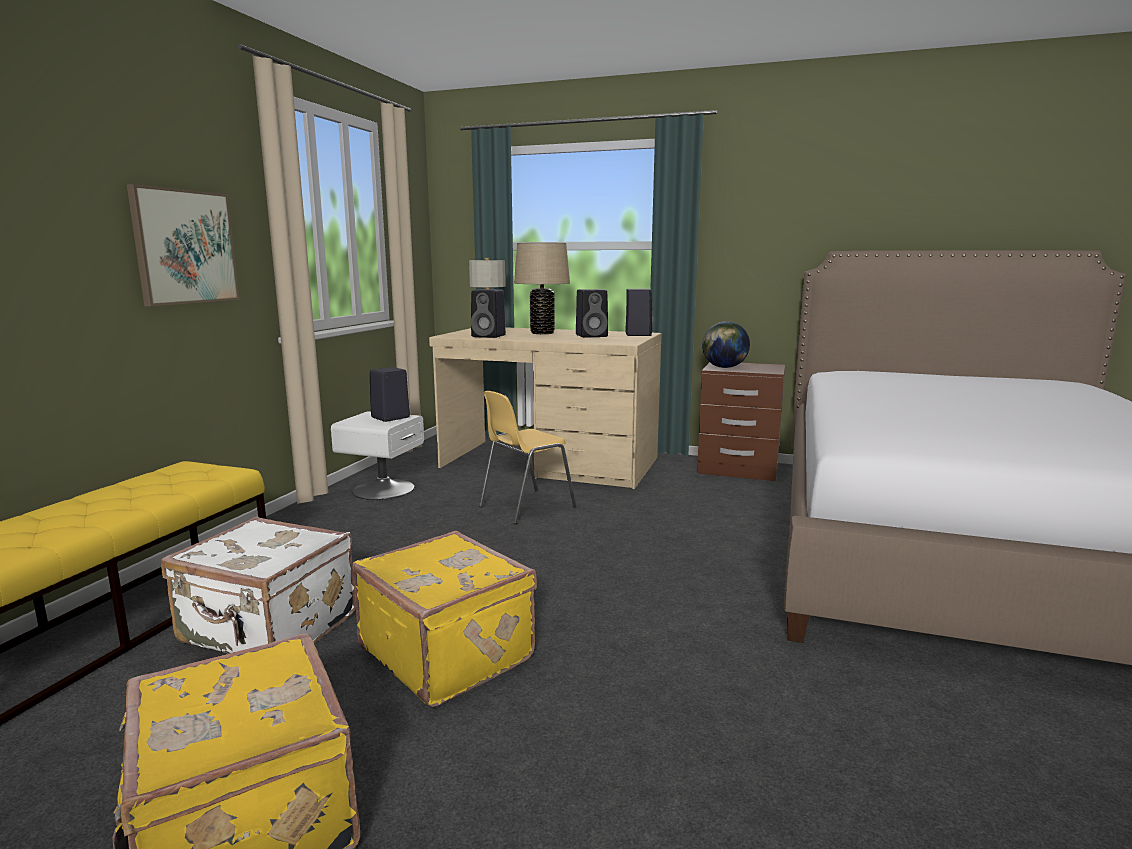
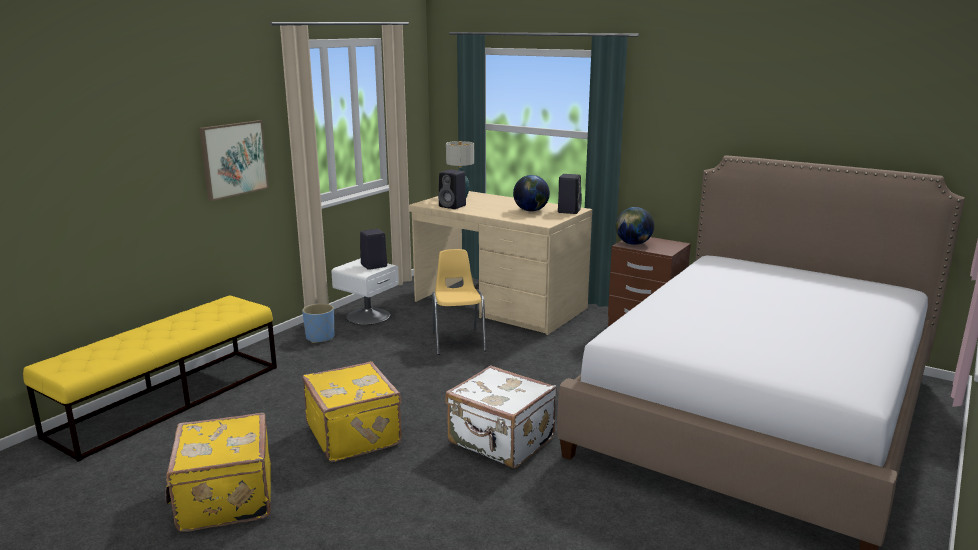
camera: 15 degrees right, 5 degrees up
white suitcase [161,517,356,654] -> white suitcase moved to [445,365,557,468]
yellow chair [479,391,576,524] -> yellow chair turned 105 degrees clockwise [432,249,486,355]
beige table lamp [514,242,570,334] -> none
black speaker [576,289,608,338] -> globe [513,175,550,212]
none -> blue planter [302,303,334,343]

